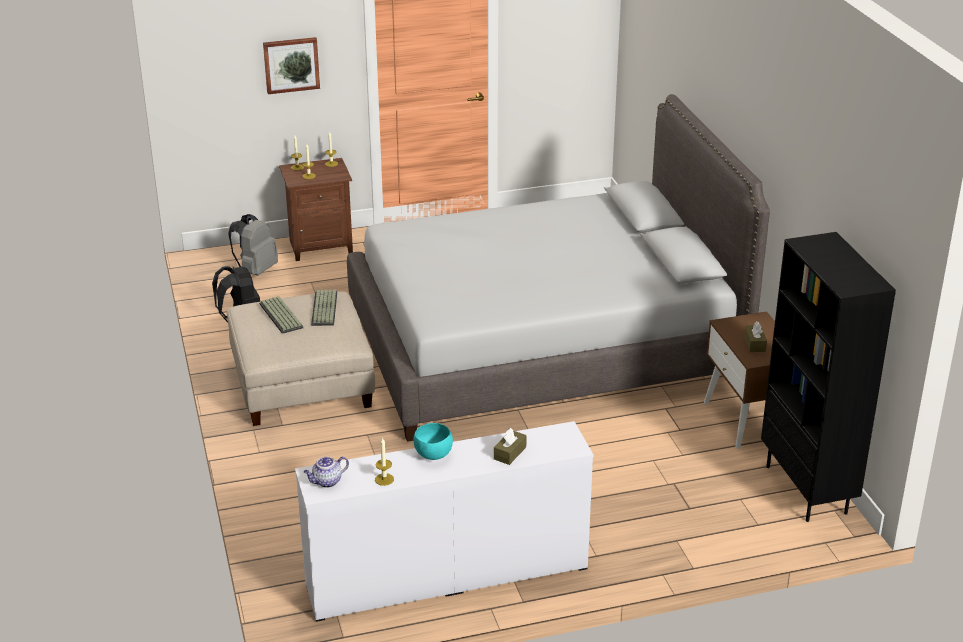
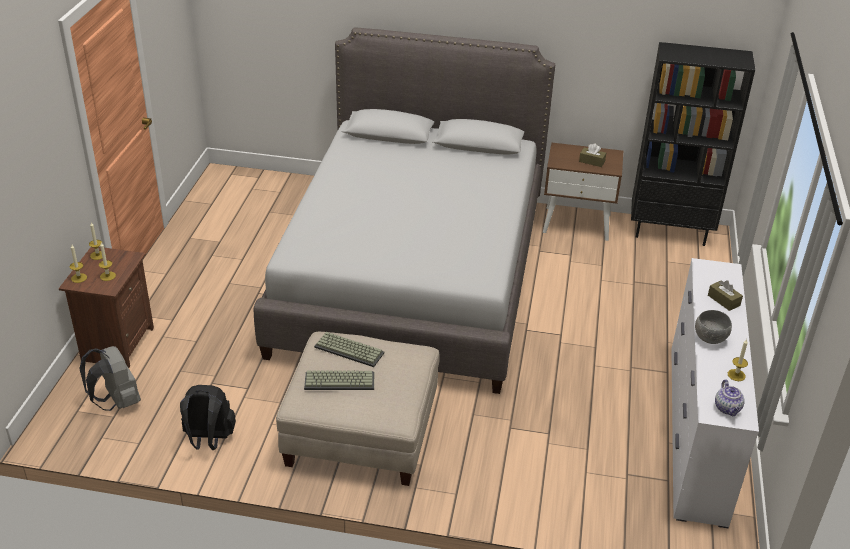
camera: 65 degrees left, 5 degrees up
picture [263,37,320,94] -> none
turquoise bowl [414,423,453,460] -> grey bowl [695,310,732,344]

